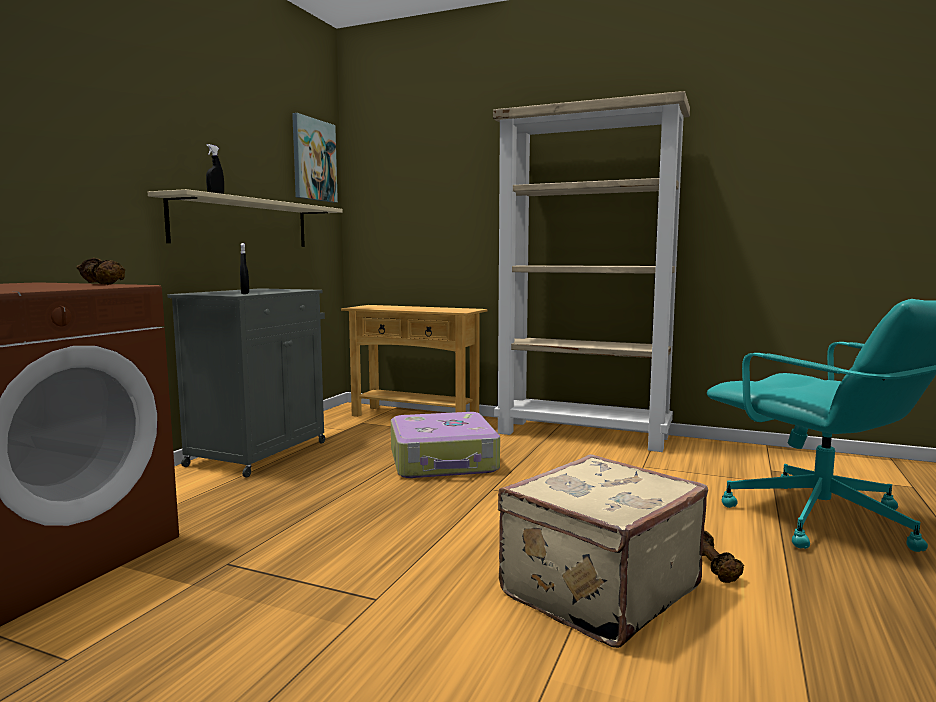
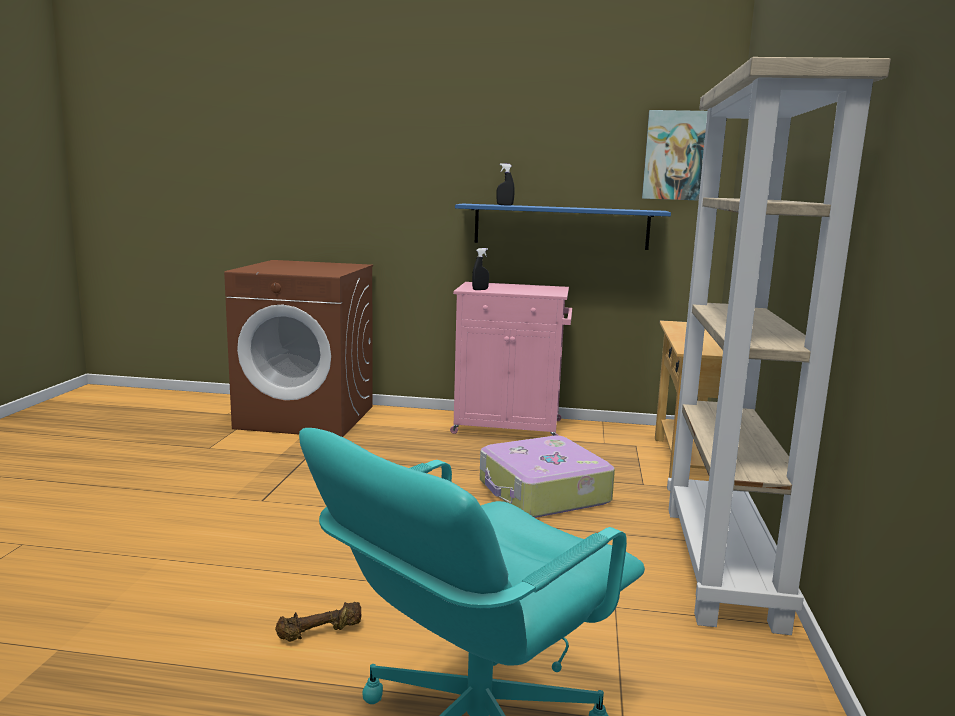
camera: 75 degrees right, 5 degrees up
brown dumbbell [76,258,125,285] -> none
beige shelf [148,189,343,247] -> blue shelf [455,204,671,250]
grey cabinet [167,288,325,477] -> pink cabinet [450,282,572,436]
beige suitcase [498,454,708,648] -> none

